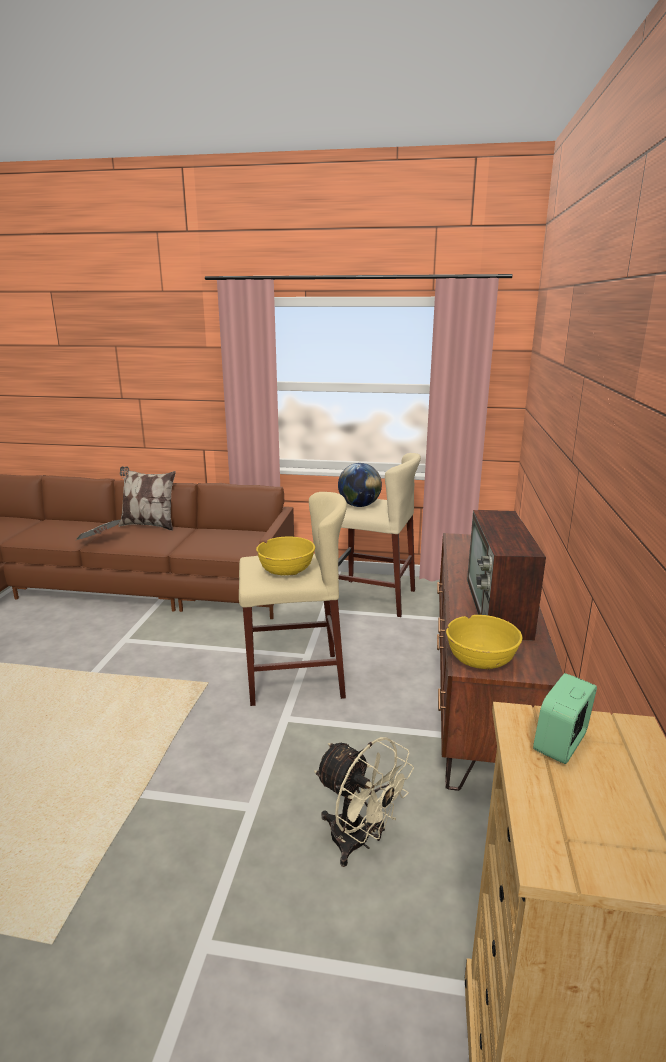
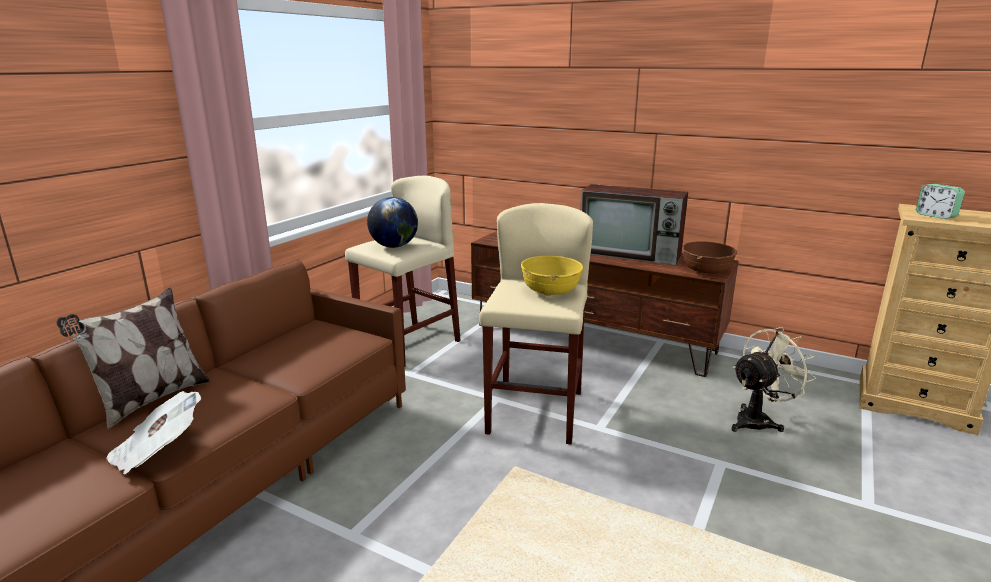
camera: 70 degrees left, 0 degrees up
yellow bowl [446,615,522,669] -> brown bowl [682,241,737,274]

